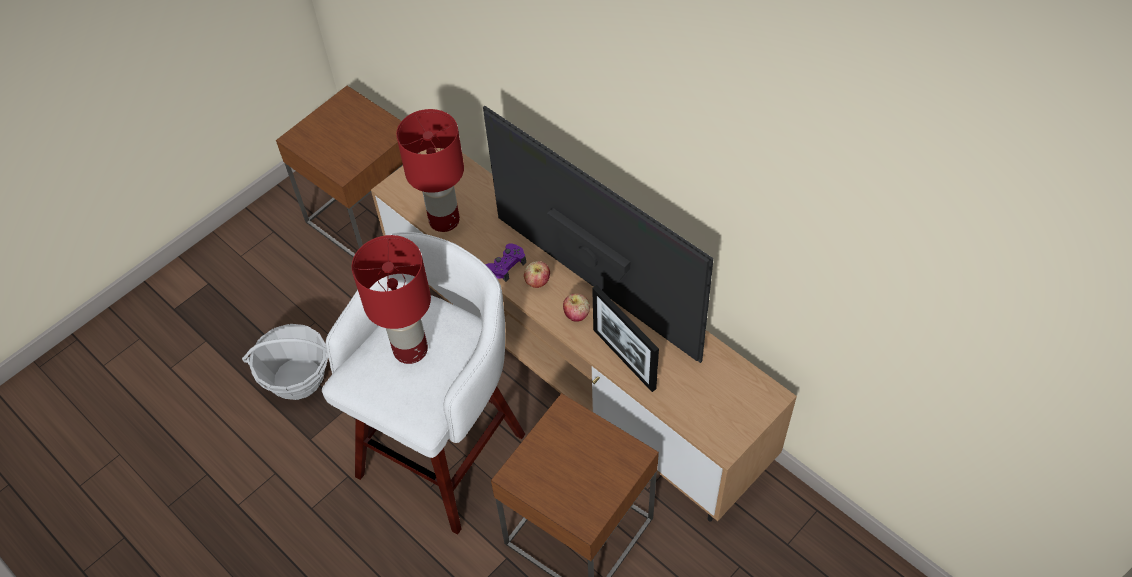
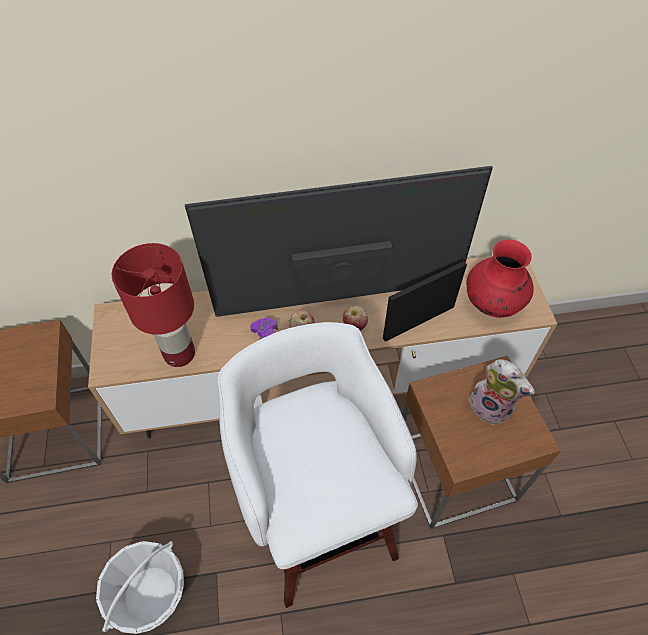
camera: 55 degrees left, 0 degrees up
red table lamp [352,235,431,364] -> none
picture frame [592,285,659,392] -> picture frame turned 150 degrees clockwise [383,261,467,342]
none -> red vase [466,240,534,318]
none -> plush toy [469,359,535,426]

